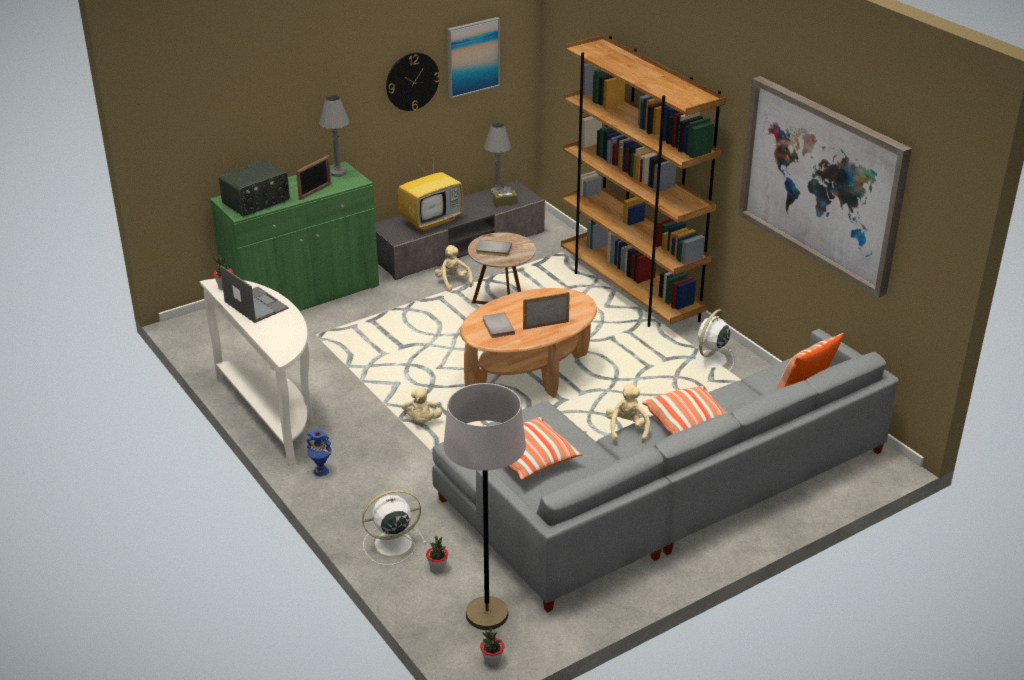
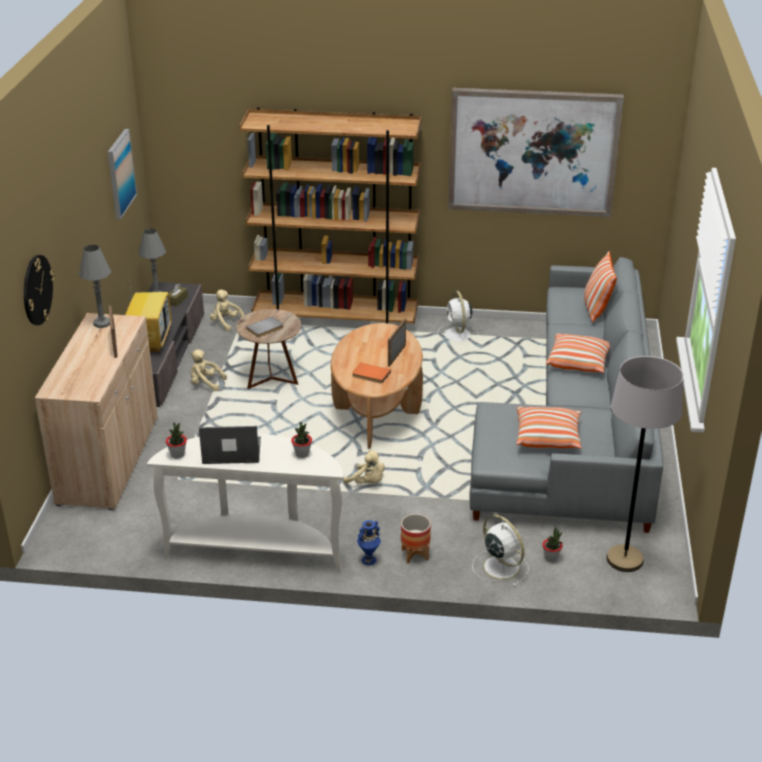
camera: 50 degrees left, 0 degrees up
green cabinet [210,161,379,311] -> beige cabinet [35,313,158,510]
radio [219,160,290,217] -> none
white fan [362,489,426,565] -> white fan turned 120 degrees clockwise [472,515,529,587]
wall clock [386,53,440,111] -> wall clock moved to [24,255,55,325]
potted plant [480,628,504,666] -> potted plant moved to [291,422,312,458]
grey book [483,312,515,338] -> orange book [352,363,391,384]
beige plush toy [606,384,650,443] -> beige plush toy moved to [210,290,245,331]
none -> planter [401,514,431,564]

